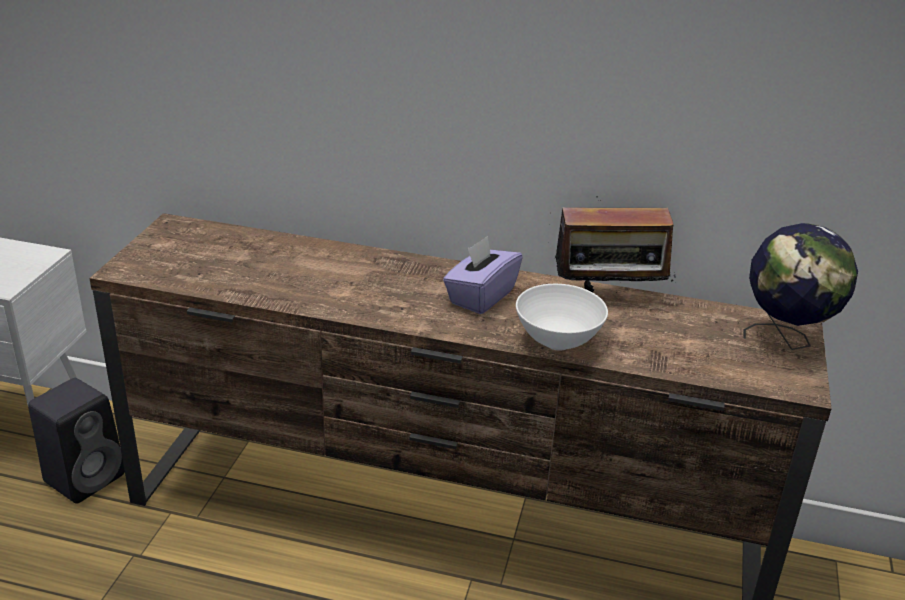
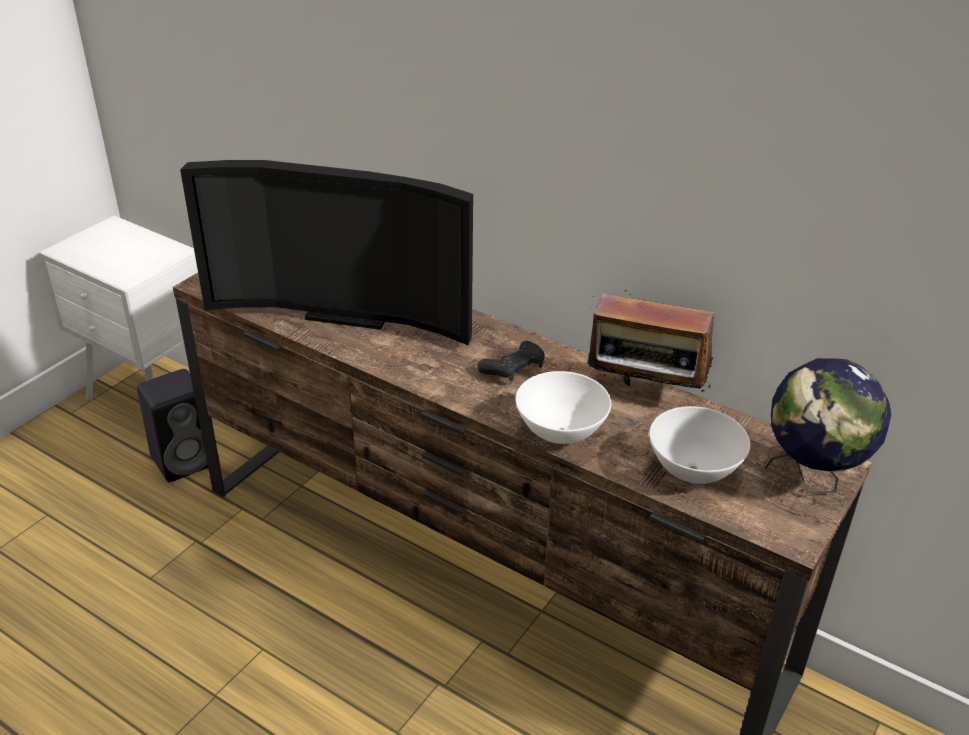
camera: 20 degrees right, 5 degrees up
purple tissue box [443,236,523,314] -> black game controller [478,340,545,381]
none -> television [180,160,473,345]
none -> white bowl [649,406,751,484]

